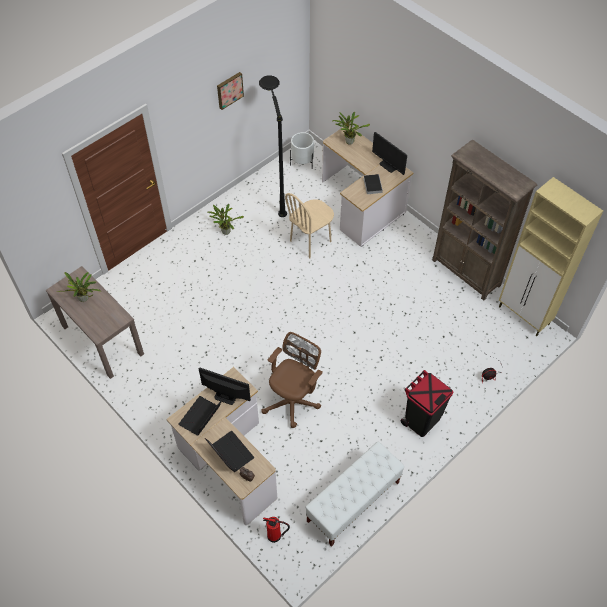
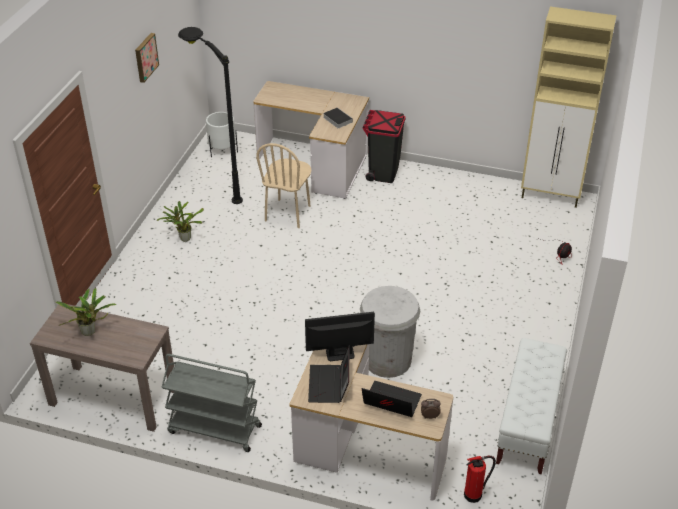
camera: 30 degrees left, 15 degrees down
brown office chair [261,332,323,428] -> white trash can [360,286,420,378]
potted plant [332,112,370,145] -> none
monitor [372,132,407,175] -> none
black trash can [400,370,453,437] -> black trash can moved to [362,110,406,183]
brown bookcase [432,140,537,301] -> none
none -> grey cart [162,354,262,452]

